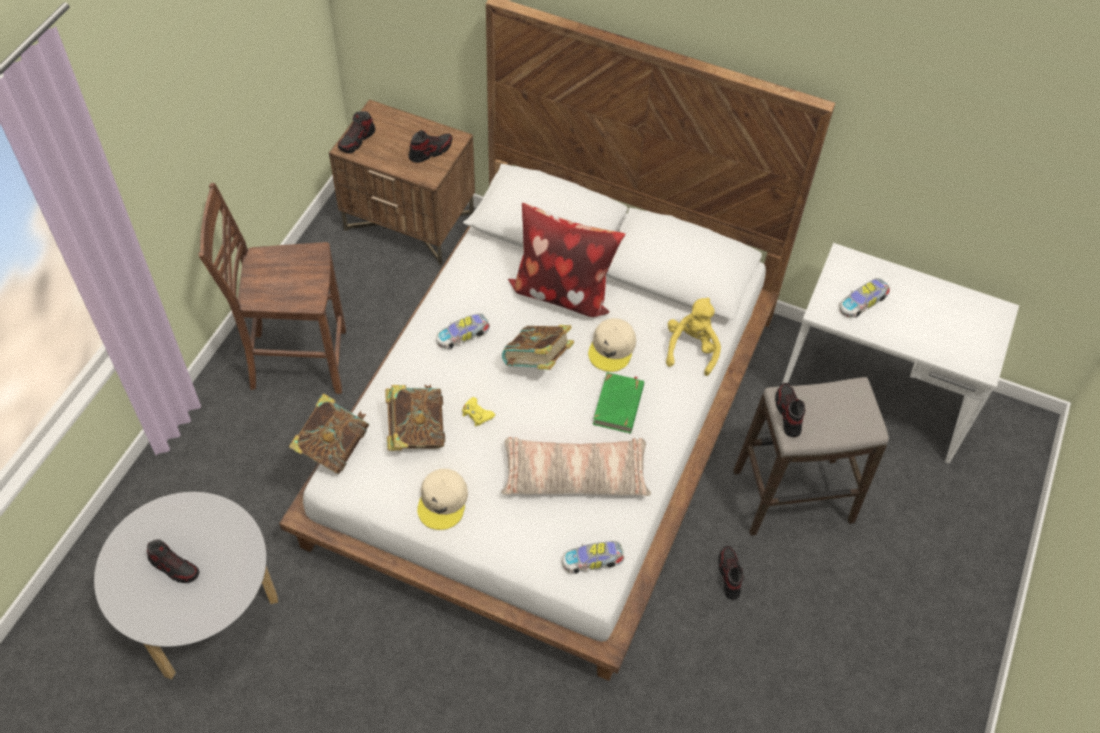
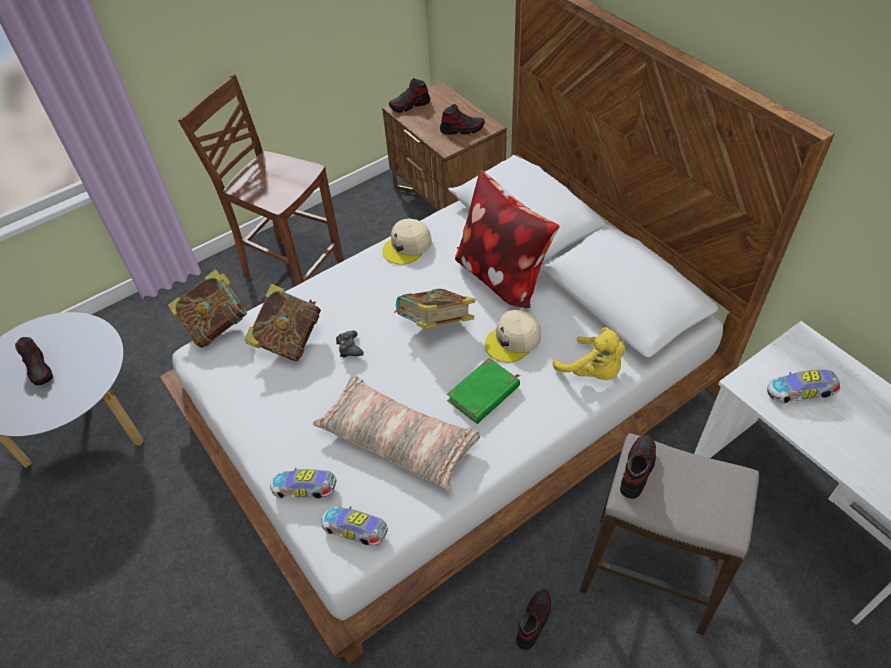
camera: 35 degrees right, 5 degrees down
beige cap [417,469,468,530] -> beige cap moved to [382,218,431,265]
toy car [436,313,490,349] -> toy car moved to [270,468,337,499]
yellow game controller [462,397,495,427] -> black game controller [336,330,364,358]
yellow plush toy [666,298,721,376] -> yellow plush toy turned 90 degrees clockwise [553,327,625,380]

